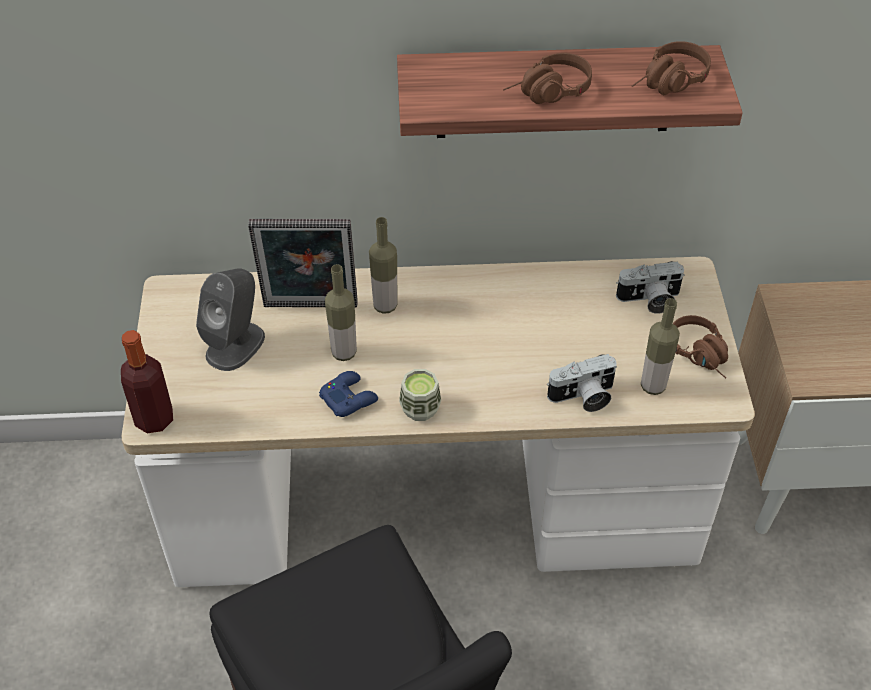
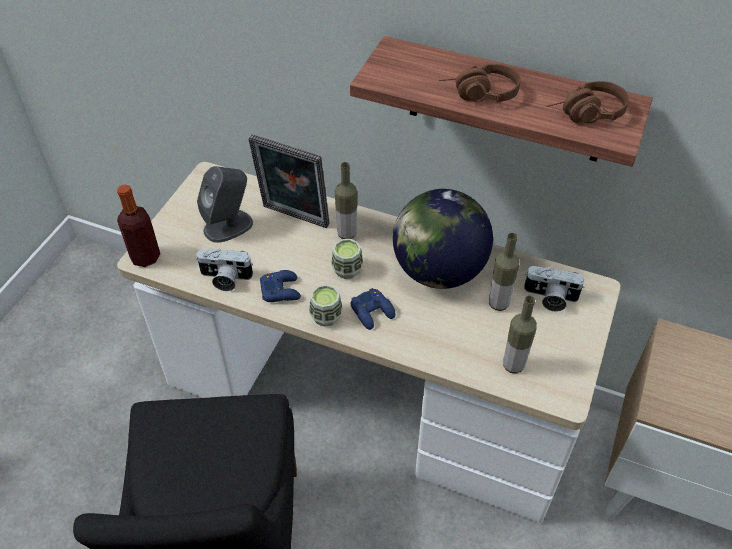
camera: 25 degrees right, 0 degrees up
bottle [325,264,357,361] -> bottle moved to [489,233,519,311]
camera [547,354,617,412] -> camera moved to [196,249,253,291]
brown headphones [673,315,728,379] -> none
none -> cup [331,239,363,279]
none -> blue game controller [350,288,395,330]
none -> globe [393,189,493,289]

